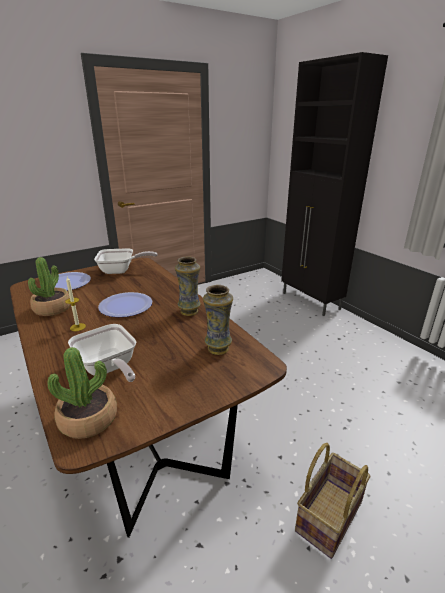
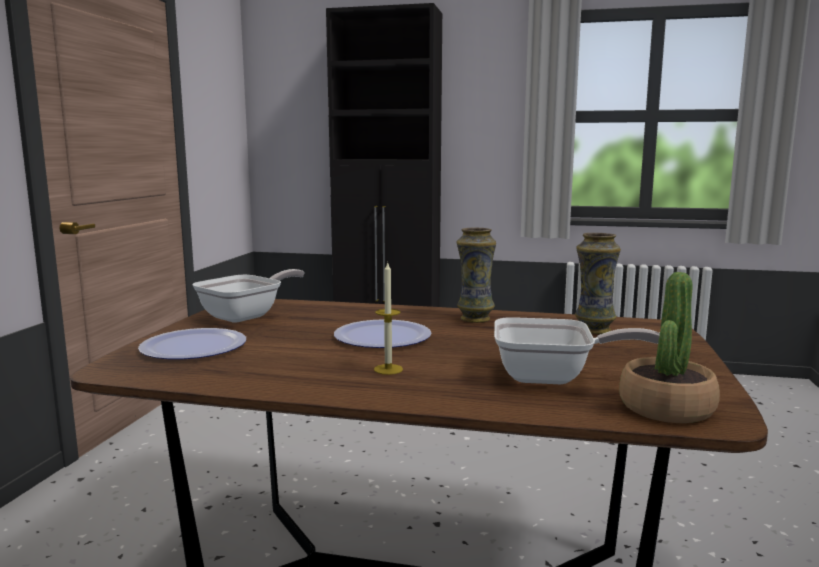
camera: 45 degrees left, 15 degrees down
potted plant [28,257,71,316] -> none
basket [295,443,370,559] -> none

